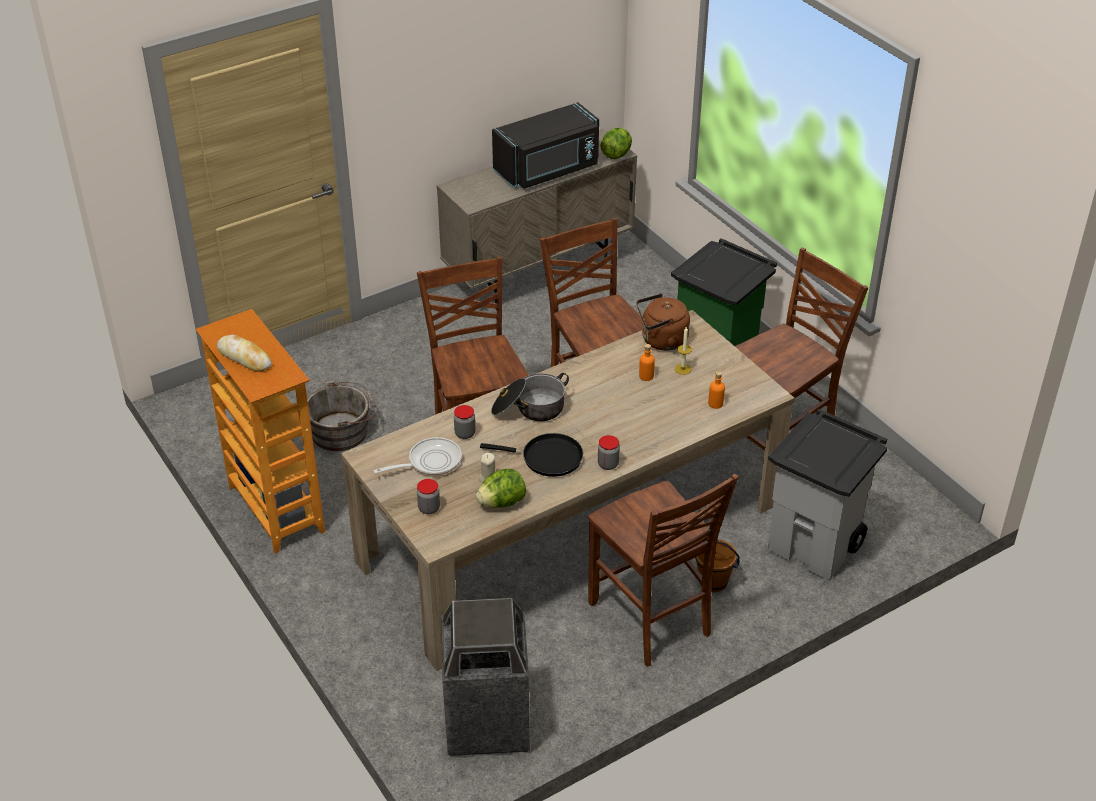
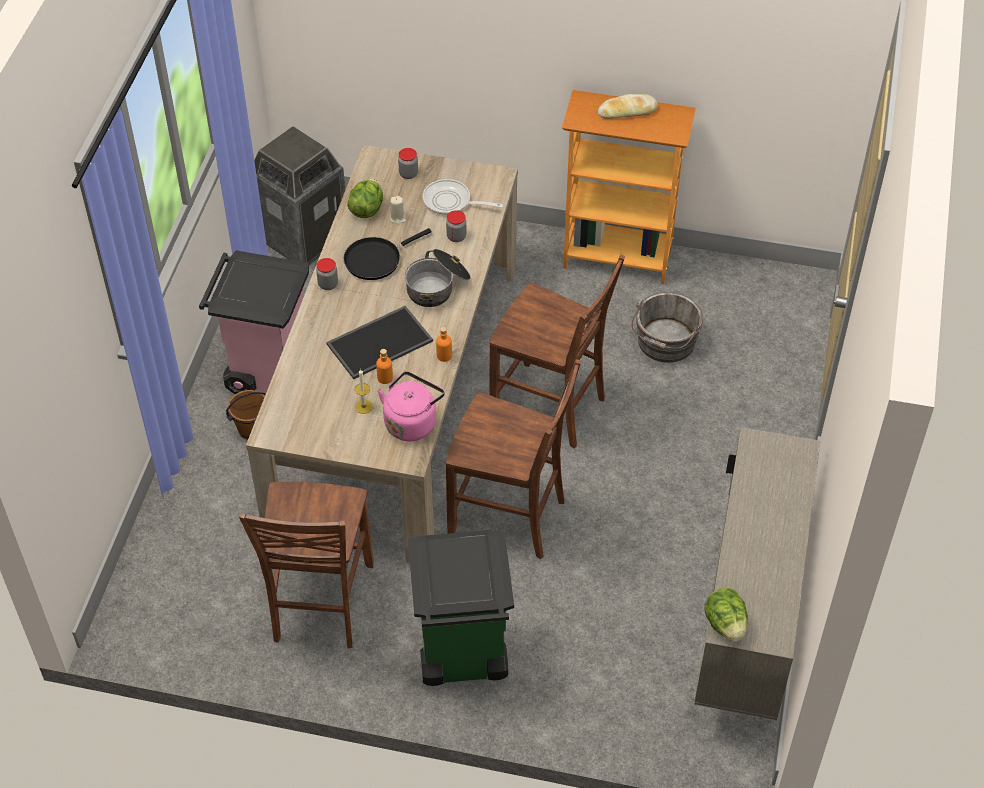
camera: 135 degrees right, 10 degrees up
frying pan [373,437,462,475] -> frying pan turned 90 degrees clockwise [423,179,504,215]
black microwave [492,102,599,189] -> none
brown chair [588,474,739,666] -> pink trash can [199,250,309,394]
brown kettle [636,294,690,351] -> pink kettle [377,371,445,441]
orange bottle [708,371,725,409] -> orange bottle moved to [436,327,452,362]
grey trash can [768,409,887,580] -> none
none -> tray [326,306,433,379]

